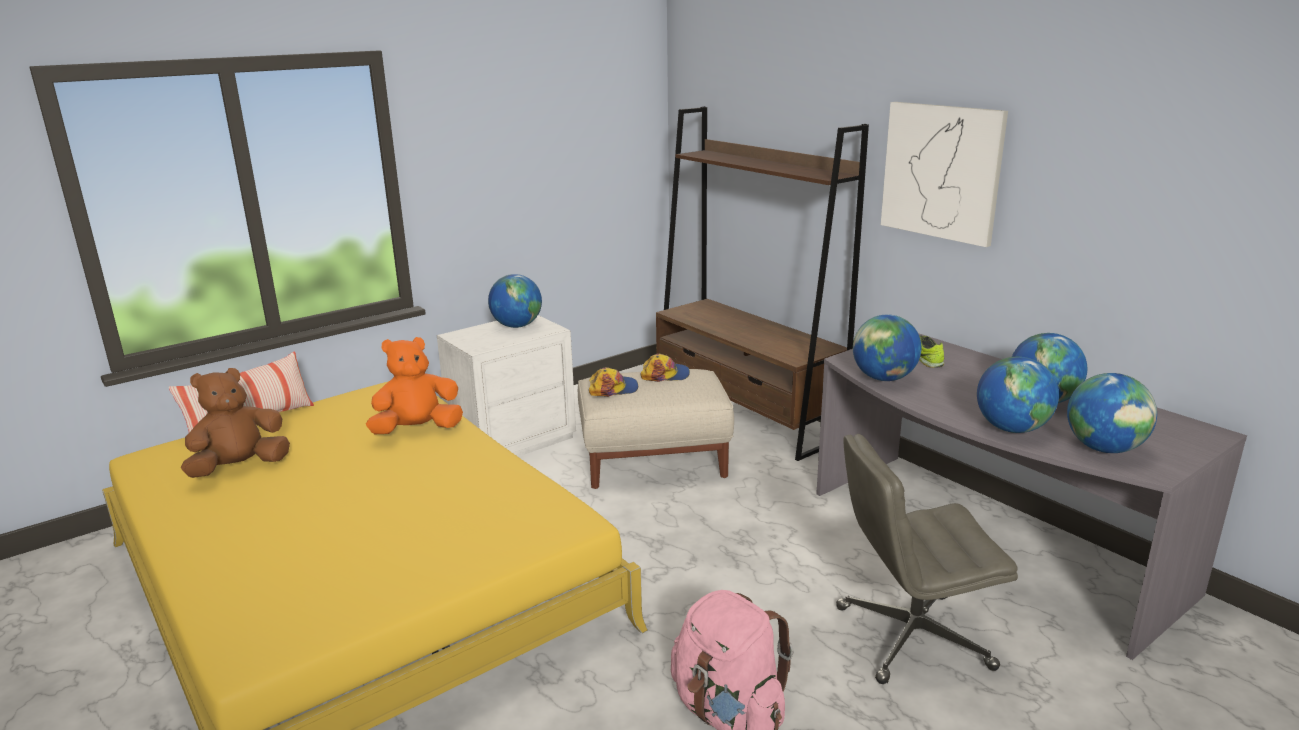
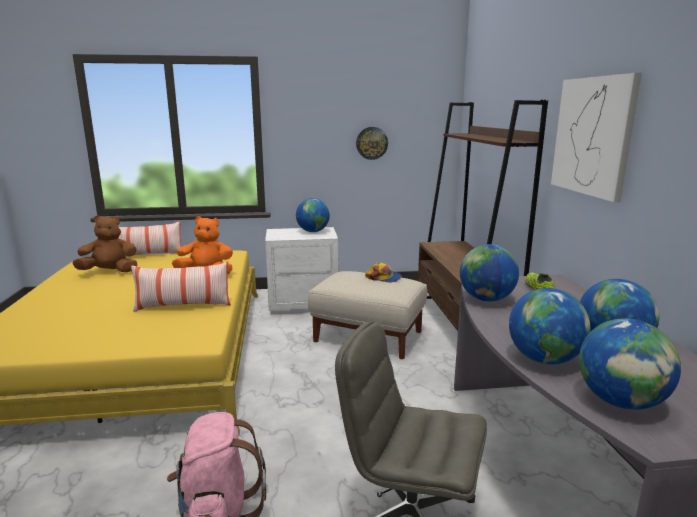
camera: 30 degrees right, 5 degrees down
cap [589,367,638,397] -> none
none -> pillow [131,262,231,312]
none -> wall clock [356,127,388,160]

